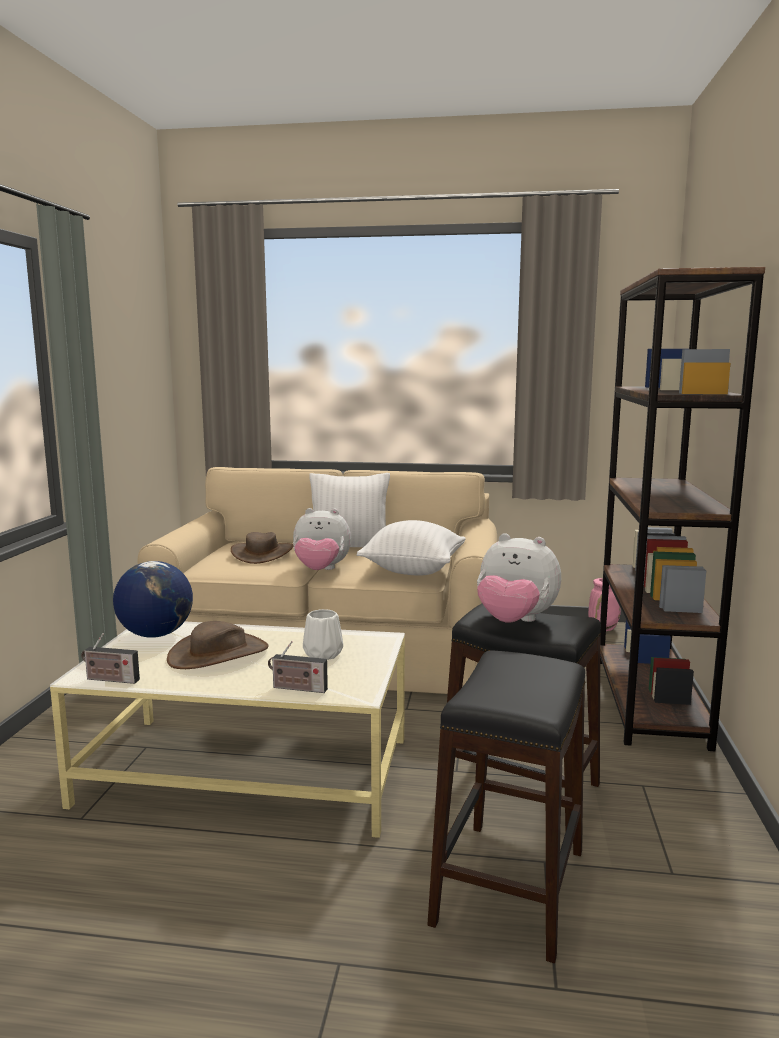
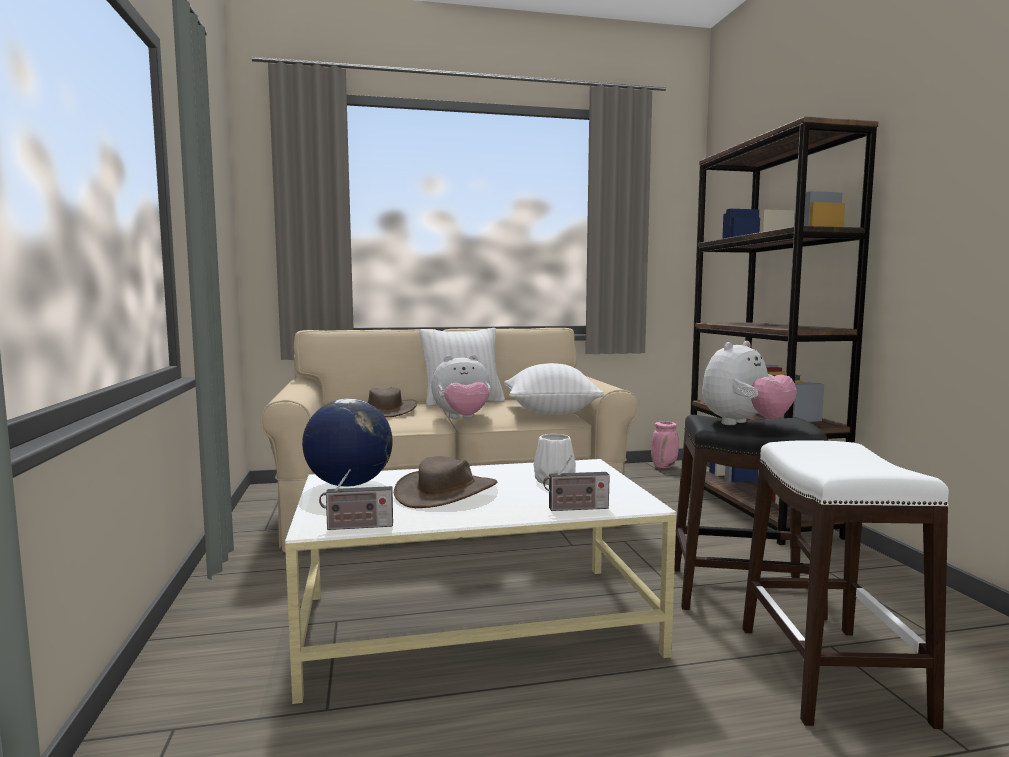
camera: 20 degrees left, 5 degrees down
black stool [427,651,585,963] -> white stool [742,440,949,729]
plush toy [477,533,561,623] -> plush toy turned 45 degrees counterclockwise [702,341,797,425]

